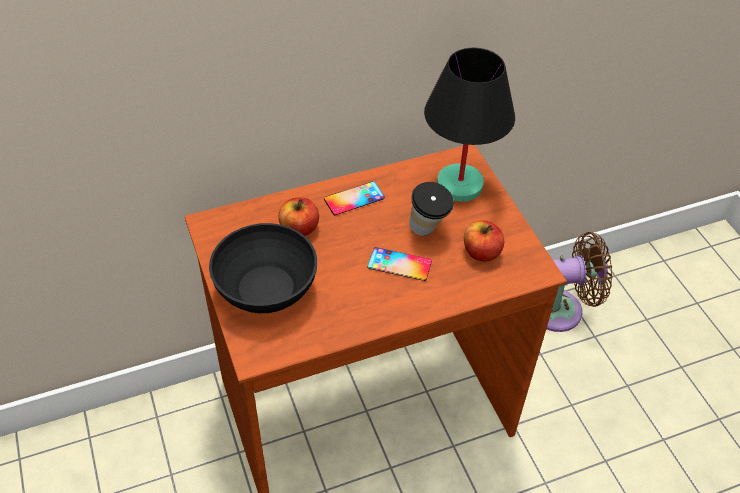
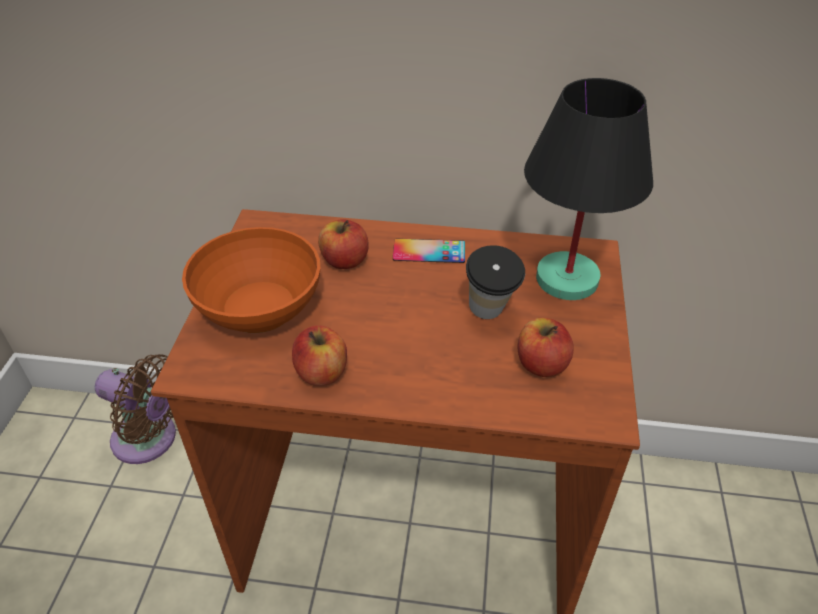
camera: 30 degrees right, 5 degrees down
black bowl [209,223,317,313] -> orange bowl [182,227,320,333]
phone [367,247,432,281] -> none
brown fan [547,232,613,332] -> brown fan moved to [95,354,176,464]
none -> apple [292,325,347,386]

